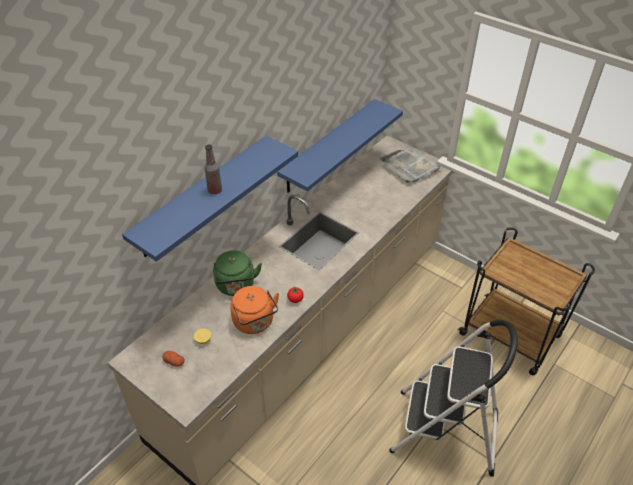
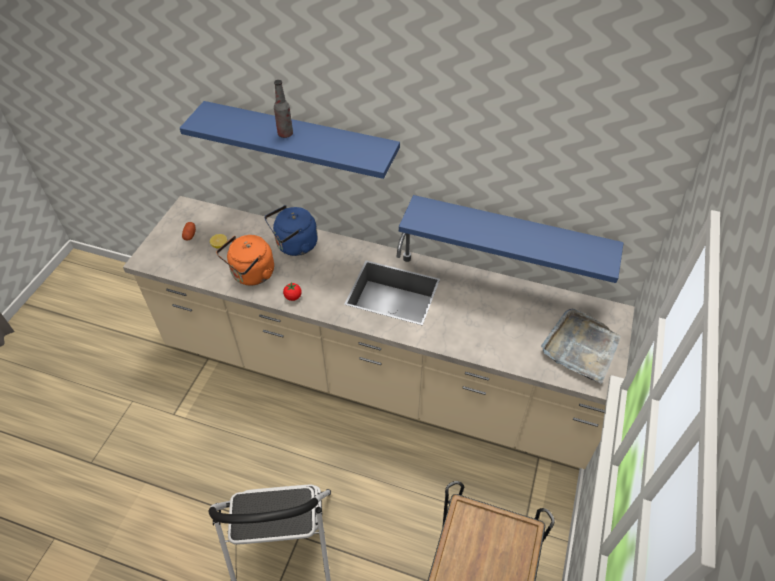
camera: 70 degrees right, 5 degrees up
green kettle [213,250,262,296] -> blue kettle [265,205,318,256]

